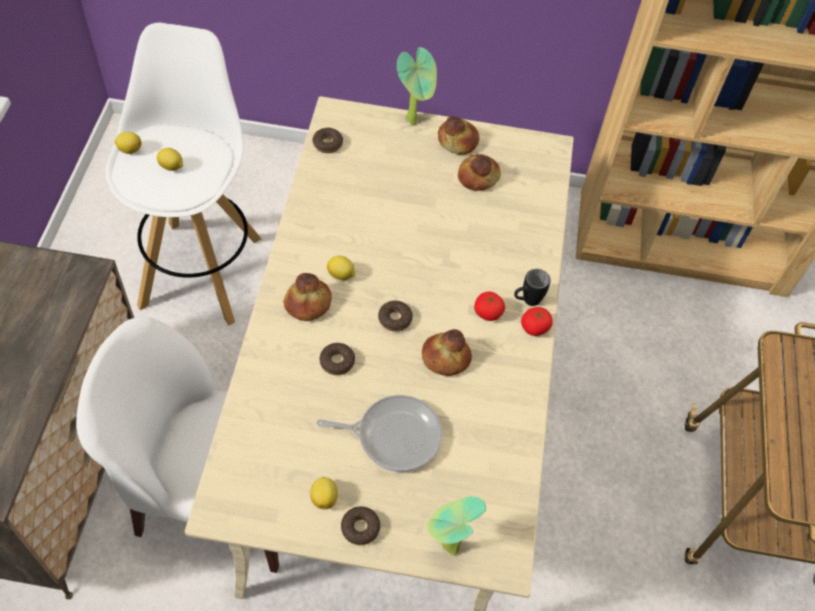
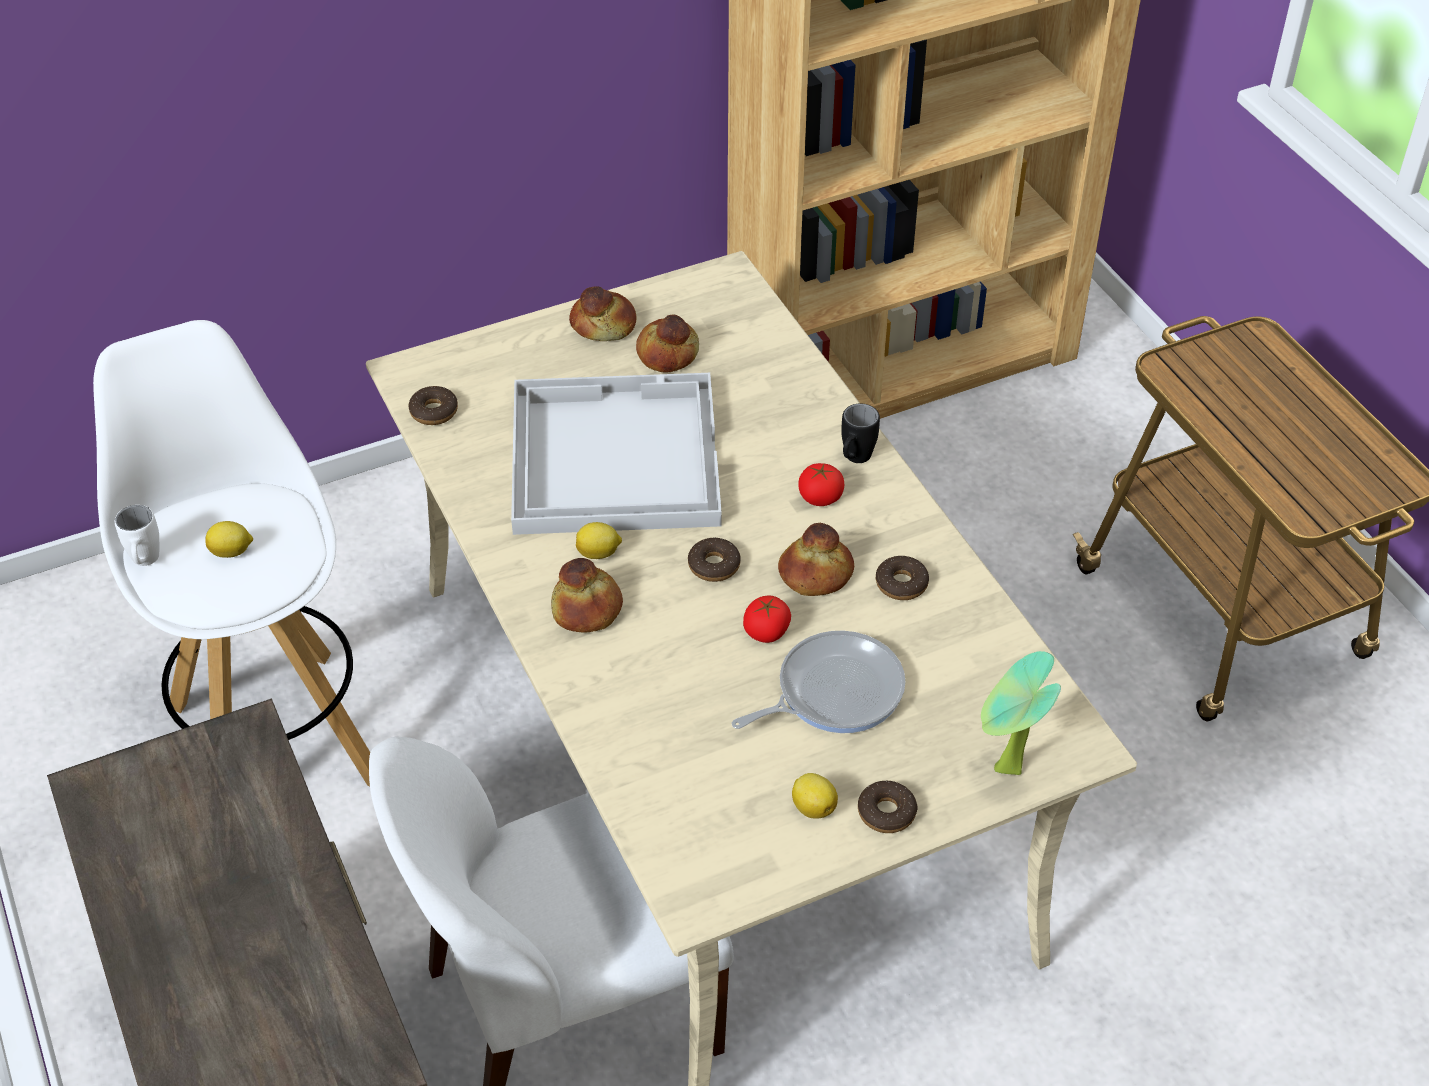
camera: 30 degrees left, 10 degrees down
lemon [114,132,141,154] -> white mug [115,505,159,566]
donut [319,343,355,375] -> donut moved to [876,556,929,600]
potted plant [397,47,437,125] -> none
tomato [521,307,553,336] -> tomato moved to [743,595,791,643]
none -> white tray [511,373,722,535]

